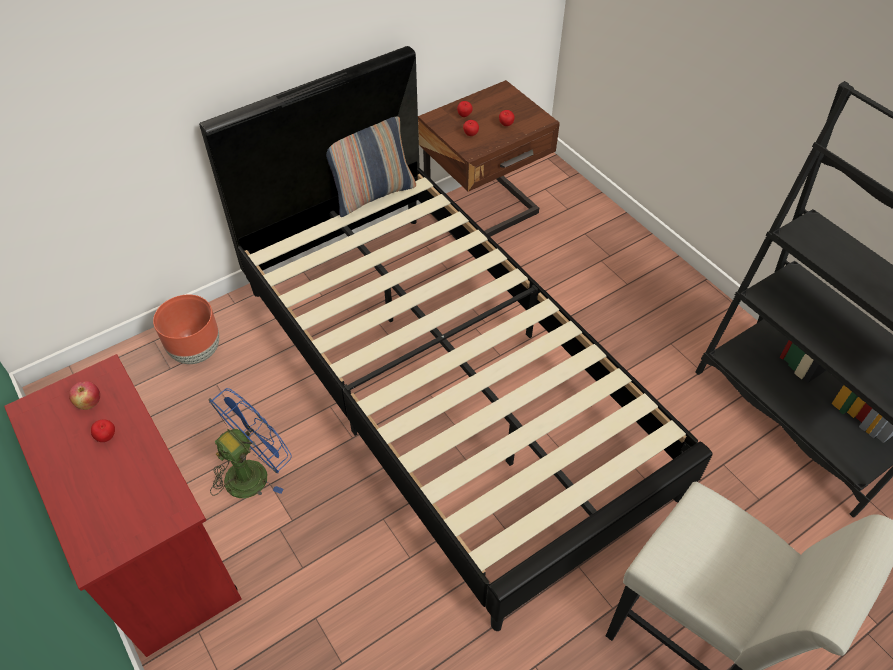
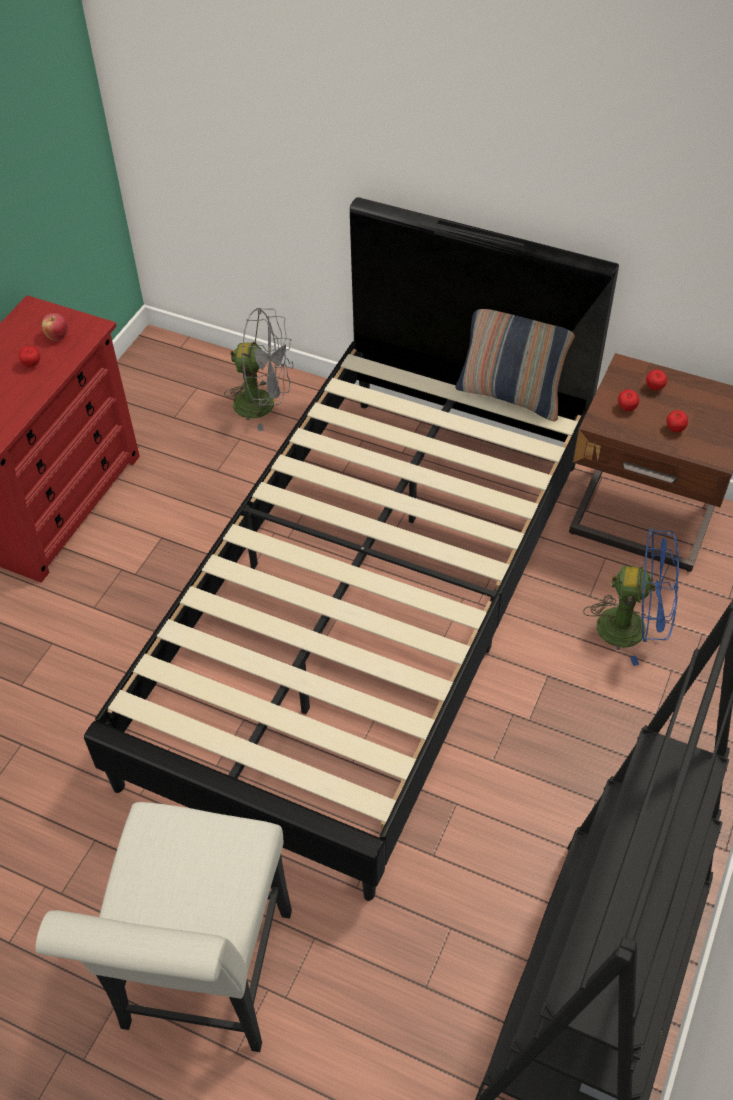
camera: 60 degrees right, 0 degrees up
brown planter [153,295,219,364] -> grey fan [224,308,293,432]
blue fan [208,388,291,498] -> blue fan moved to [583,527,679,666]

